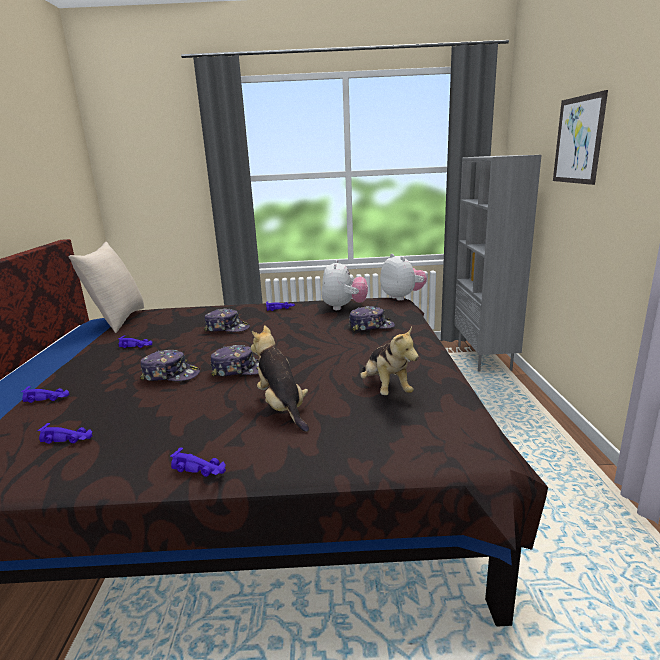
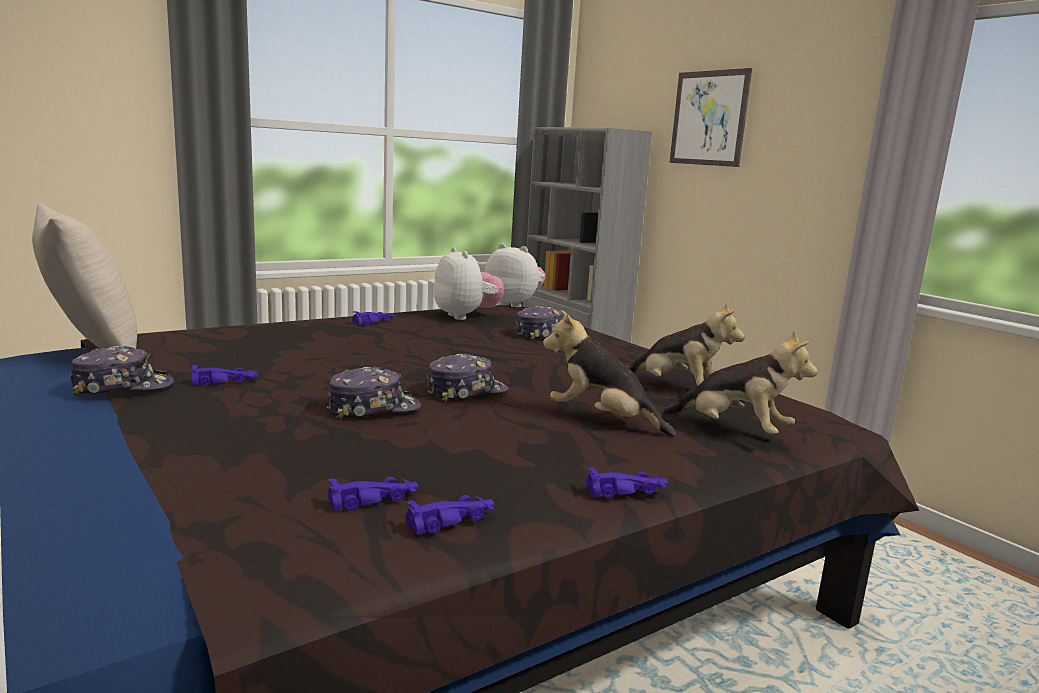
camera: 35 degrees left, 5 degrees down
purple toy car [21,386,70,403] -> purple toy car moved to [405,495,494,535]
cap [204,308,250,332] -> cap moved to [70,346,174,396]
none -> plush toy [662,330,817,434]

